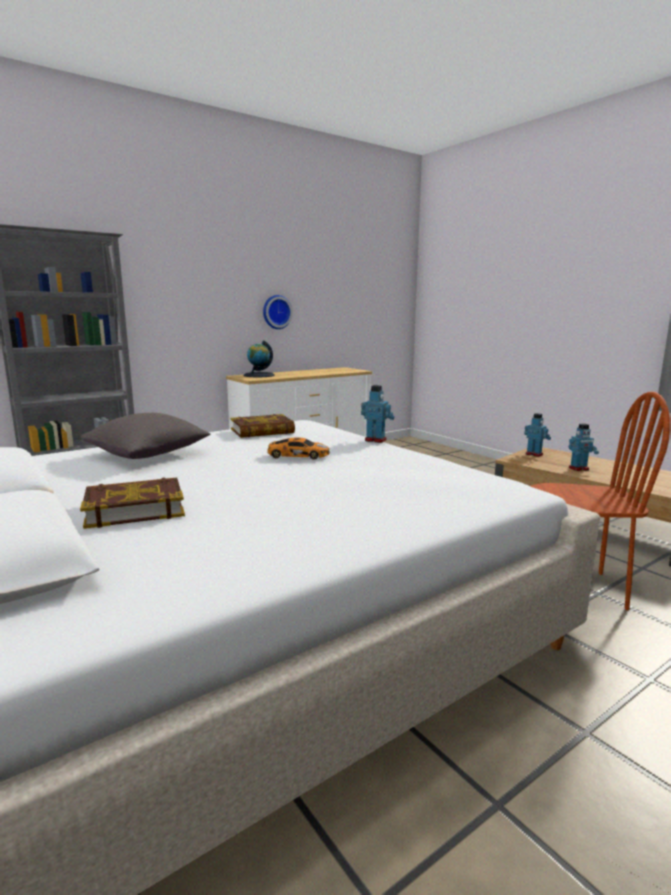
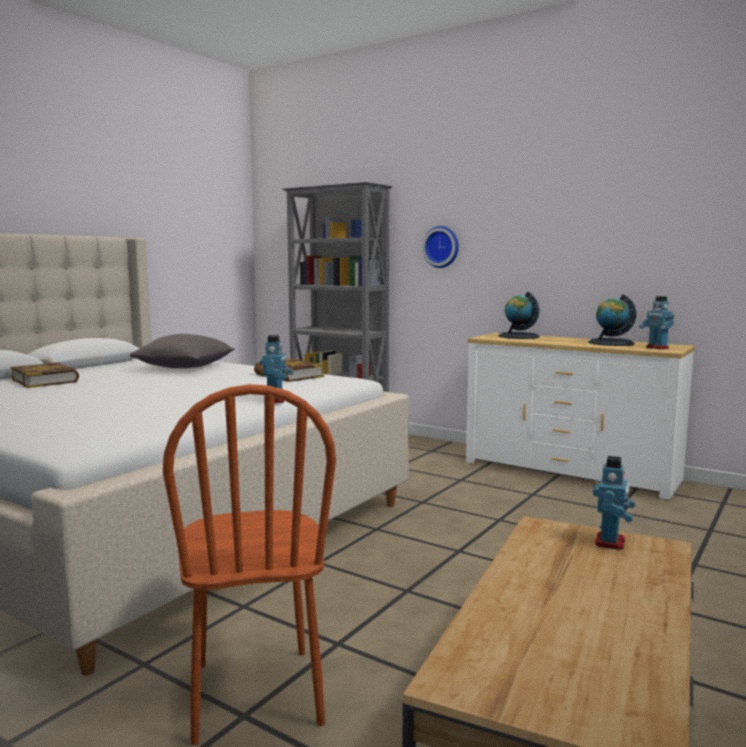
camera: 70 degrees right, 5 degrees down
wall clock [263,295,293,329] -> wall clock moved to [422,226,459,268]
toy car [267,437,330,459] -> none
toy robot [569,424,599,471] -> toy robot moved to [639,296,674,349]
none -> globe [588,294,636,346]

